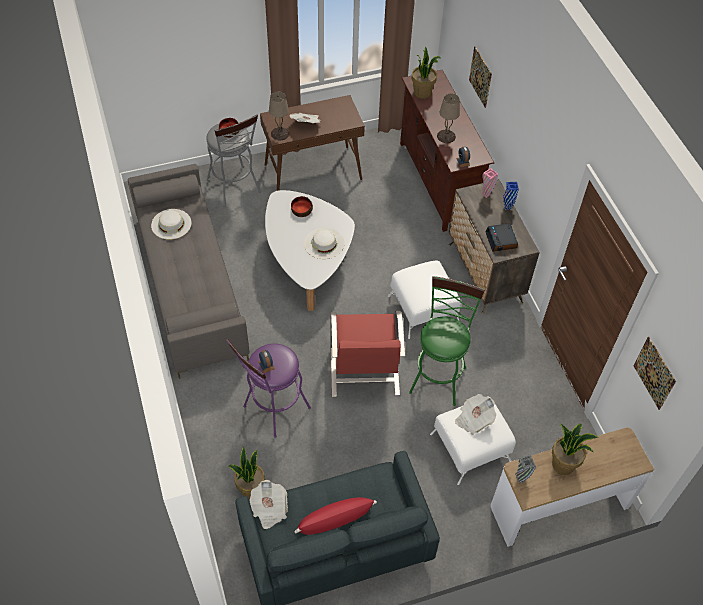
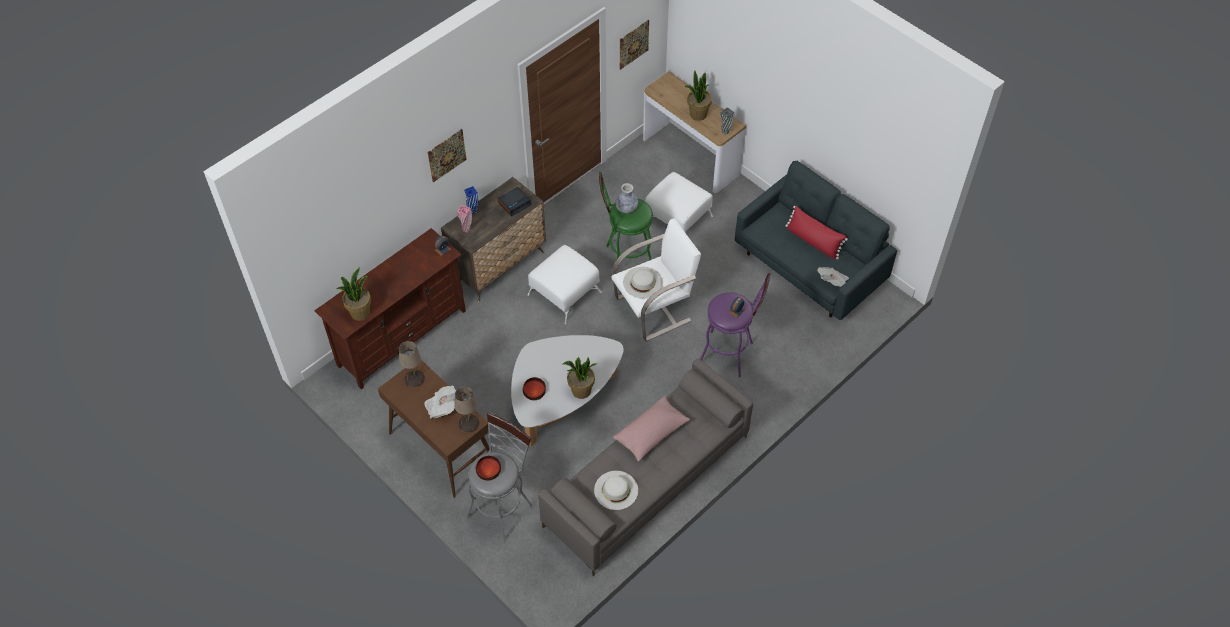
camera: 115 degrees left, 0 degrees up
potted plant [229,447,265,499] -> potted plant moved to [563,357,597,399]
white hat [304,228,344,259] -> white hat moved to [623,267,663,298]
red armchair [330,311,406,397] -> white armchair [612,218,701,341]
beige table lamp [437,93,460,143] -> beige table lamp moved to [399,341,425,387]
newspaper [455,394,496,435] -> none
picture [469,46,492,108] -> picture moved to [428,129,467,182]
none -> pink pillow [613,396,690,462]
none -> vase [616,183,638,213]

